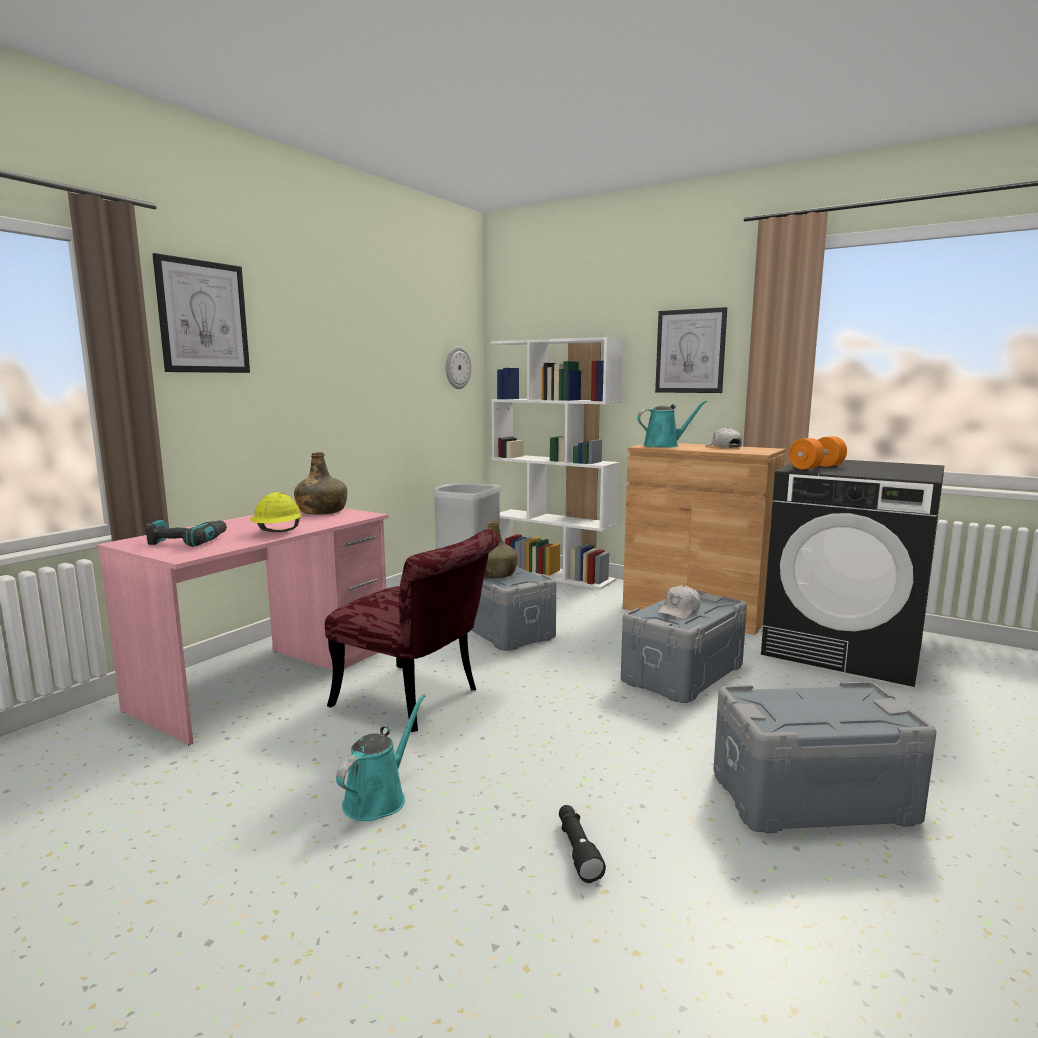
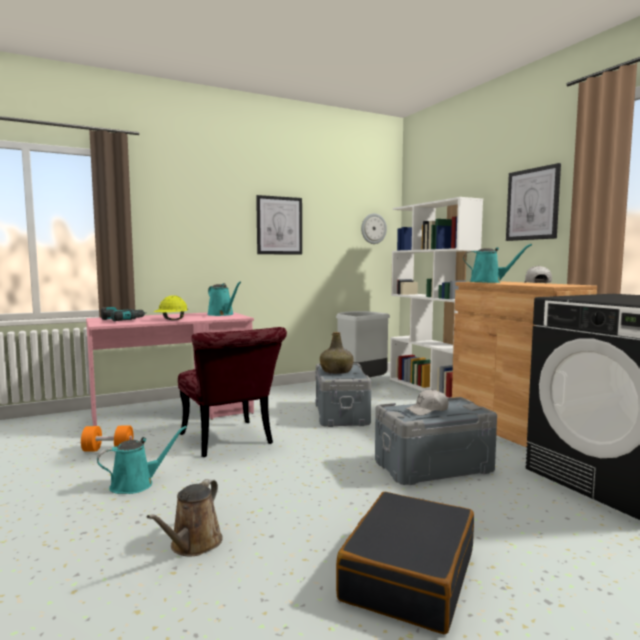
camera: 30 degrees right, 5 degrees down
picture [153,253,250,373] -> picture moved to [256,195,302,255]
green bottle [294,452,348,515] -> turquoise watering can [207,282,241,316]
black flashlight [559,805,606,883] -> brown watering can [146,479,223,556]
grey storage box [713,681,937,833] -> black suitcase [336,492,474,634]
orange dumbbell [789,436,847,470] -> orange dumbbell moved to [81,425,133,452]

